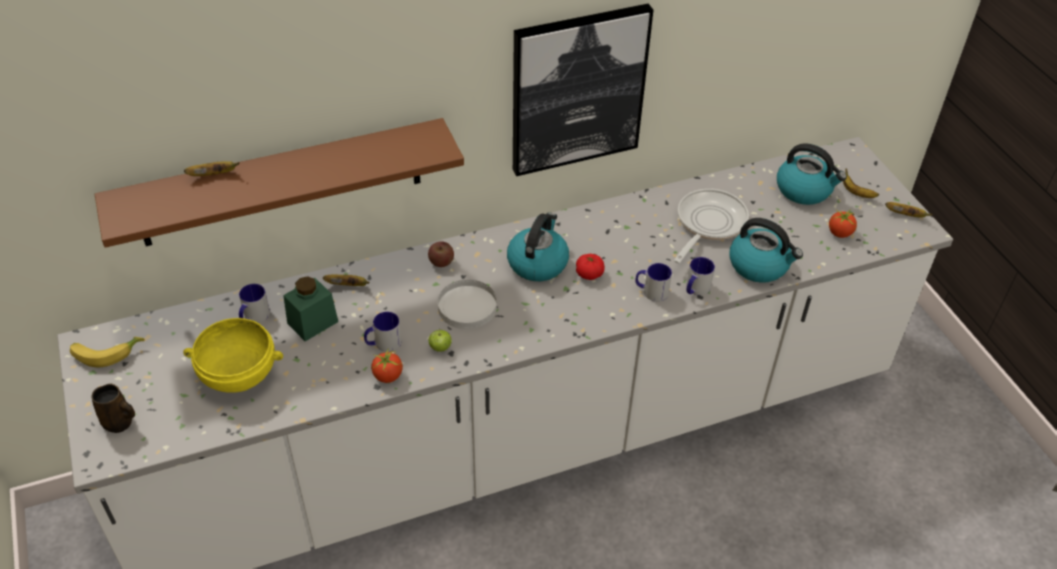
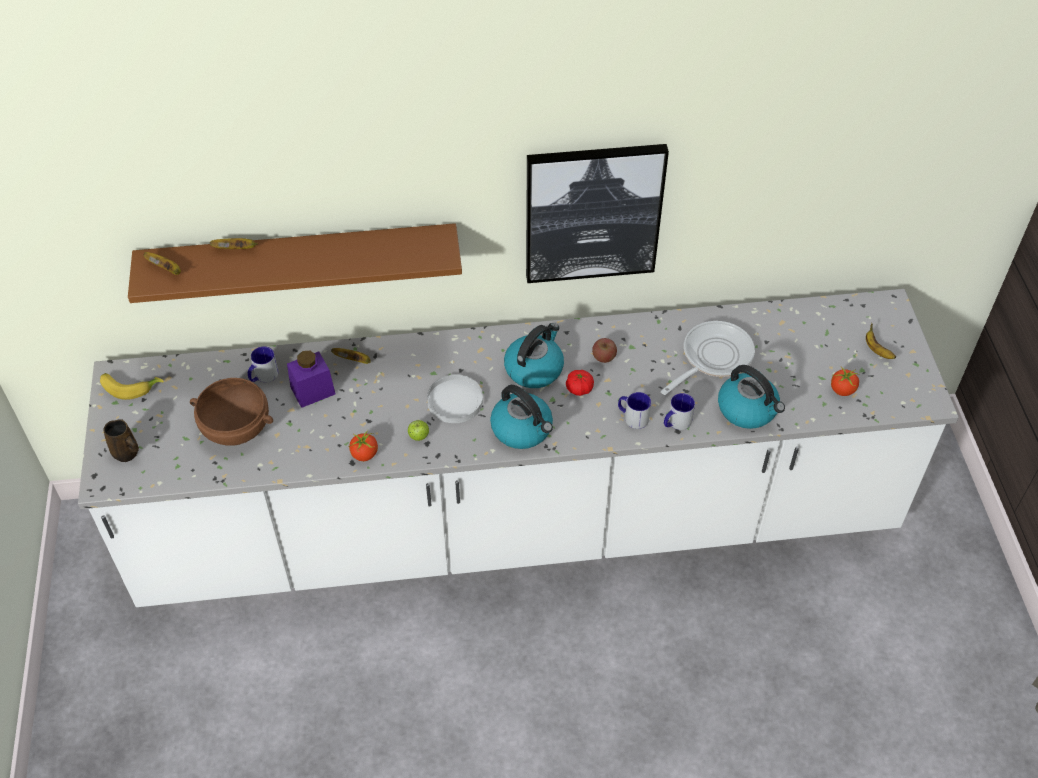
camera: 15 degrees right, 5 degrees up
yellow bowl [183,318,283,393] -> brown bowl [190,378,273,446]
green jar [283,276,338,341] -> purple jar [287,351,335,408]
mug [364,312,401,352] -> none
apple [428,241,454,267] -> apple moved to [592,338,617,363]
kettle [777,143,847,205] -> kettle moved to [490,385,553,449]
banana [885,202,932,218] -> banana moved to [144,252,181,275]

